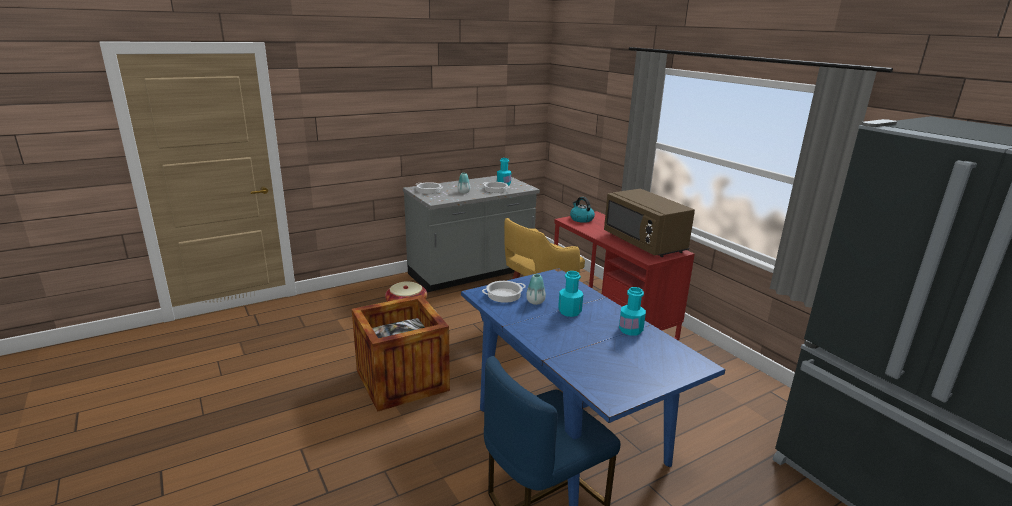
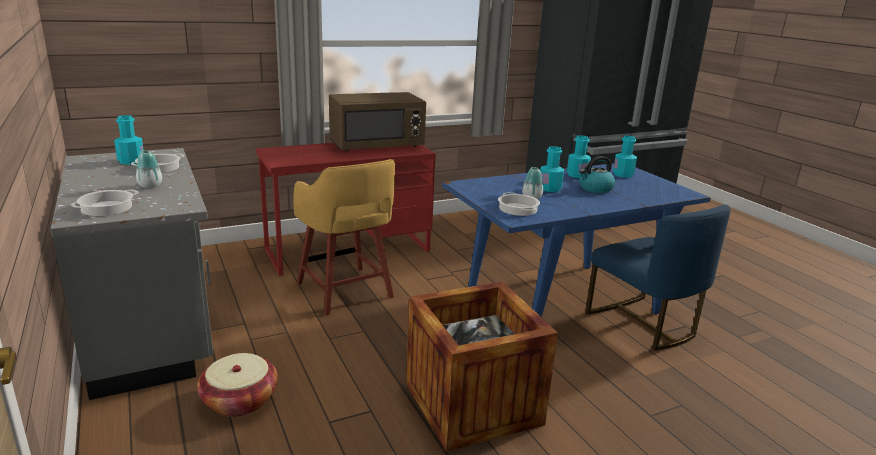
camera: 85 degrees left, 0 degrees up
kettle [570,197,595,223] -> kettle moved to [579,156,615,193]
none -> turquoise bottle [613,136,637,178]

